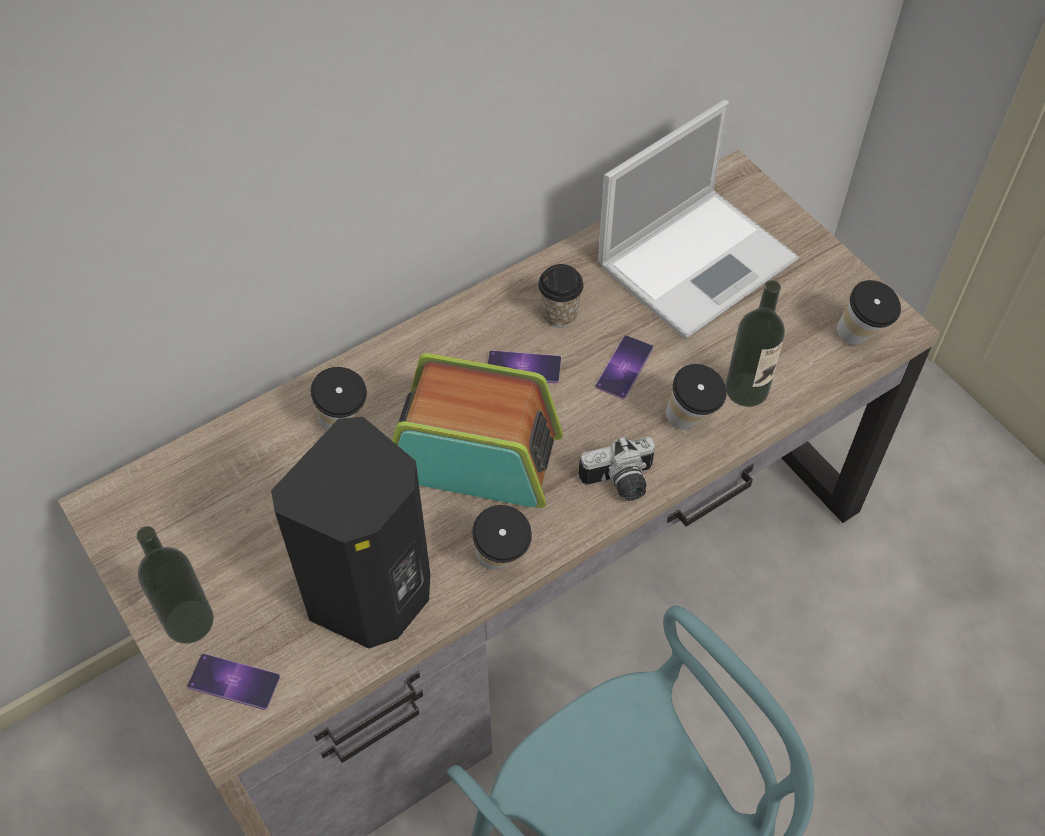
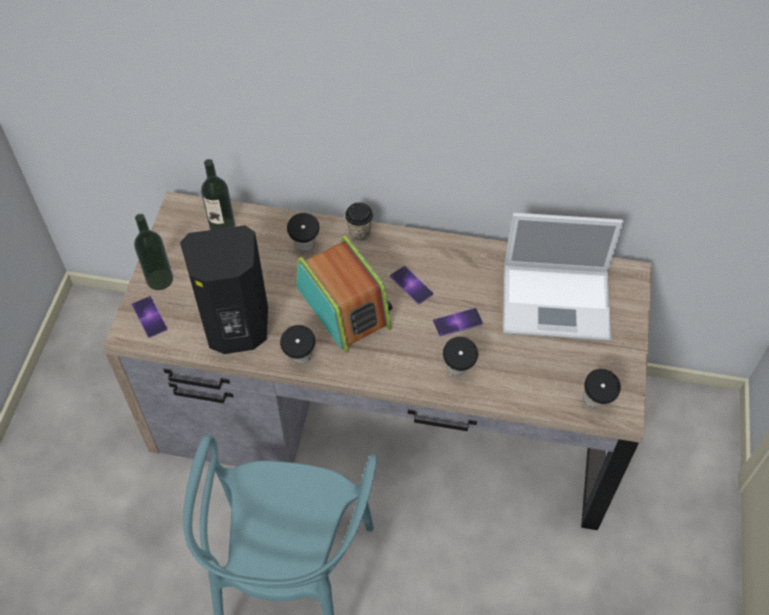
camera: 45 degrees right, 0 degrees up
cup [538,264,584,328] -> cup moved to [345,202,373,241]
camera [579,436,655,501] -> none
bottle [725,280,785,407] -> bottle moved to [201,159,235,230]

